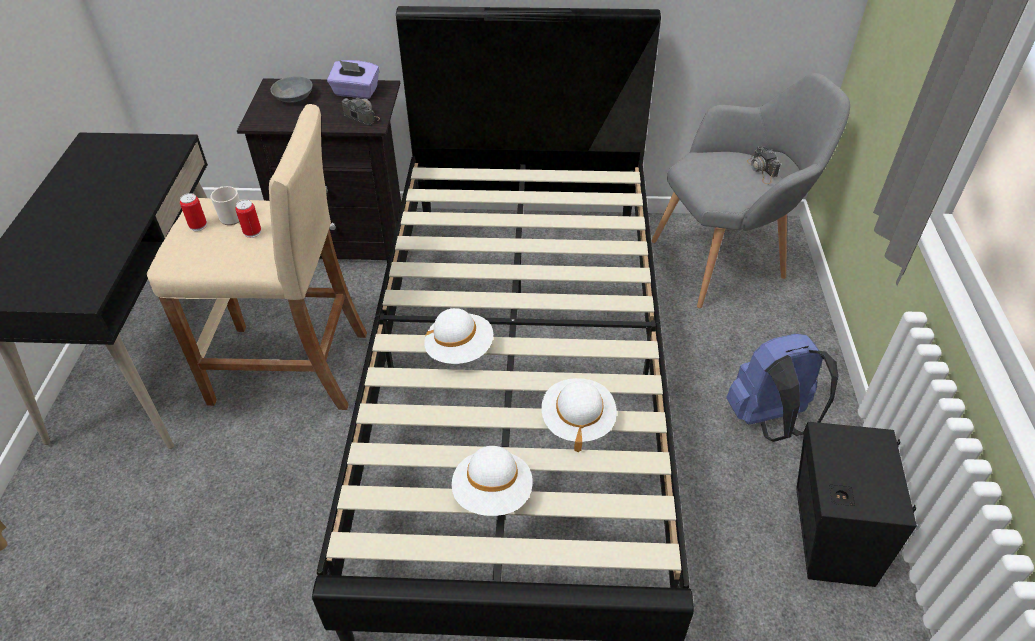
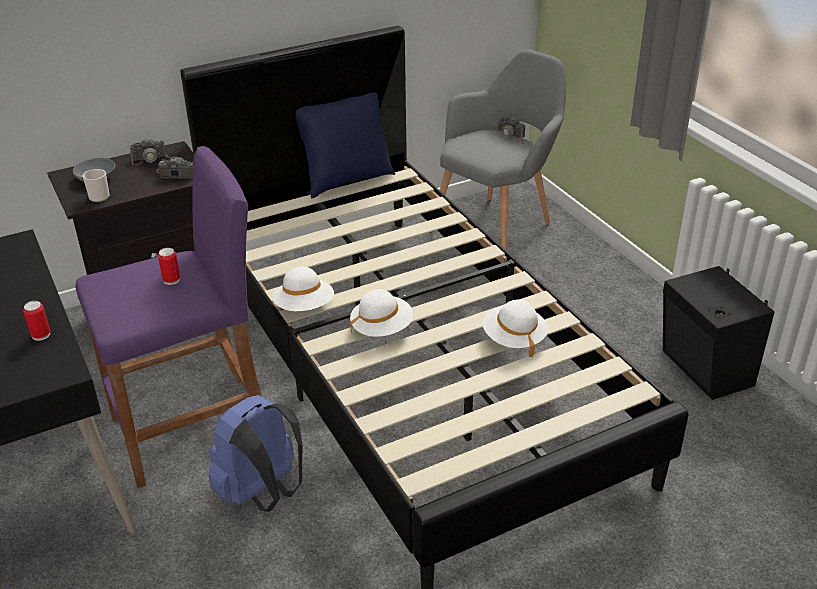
camera: 30 degrees left, 10 degrees down
beige stool [147,104,367,410] -> purple stool [75,146,262,488]
can [180,193,207,231] -> can moved to [23,301,50,341]
mug [210,186,240,225] -> mug moved to [83,169,110,202]
purple tissue box [327,60,379,99] -> camera [130,139,172,165]
white hat [452,446,533,516] -> white hat moved to [273,266,334,311]
blue backpack [726,334,838,442] -> blue backpack moved to [209,395,303,512]
none -> blue pillow [295,93,395,198]

